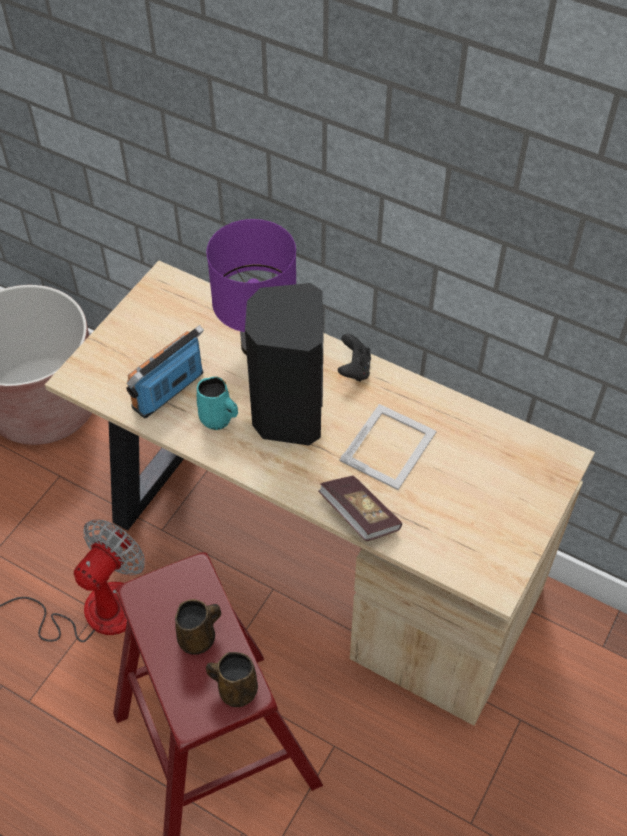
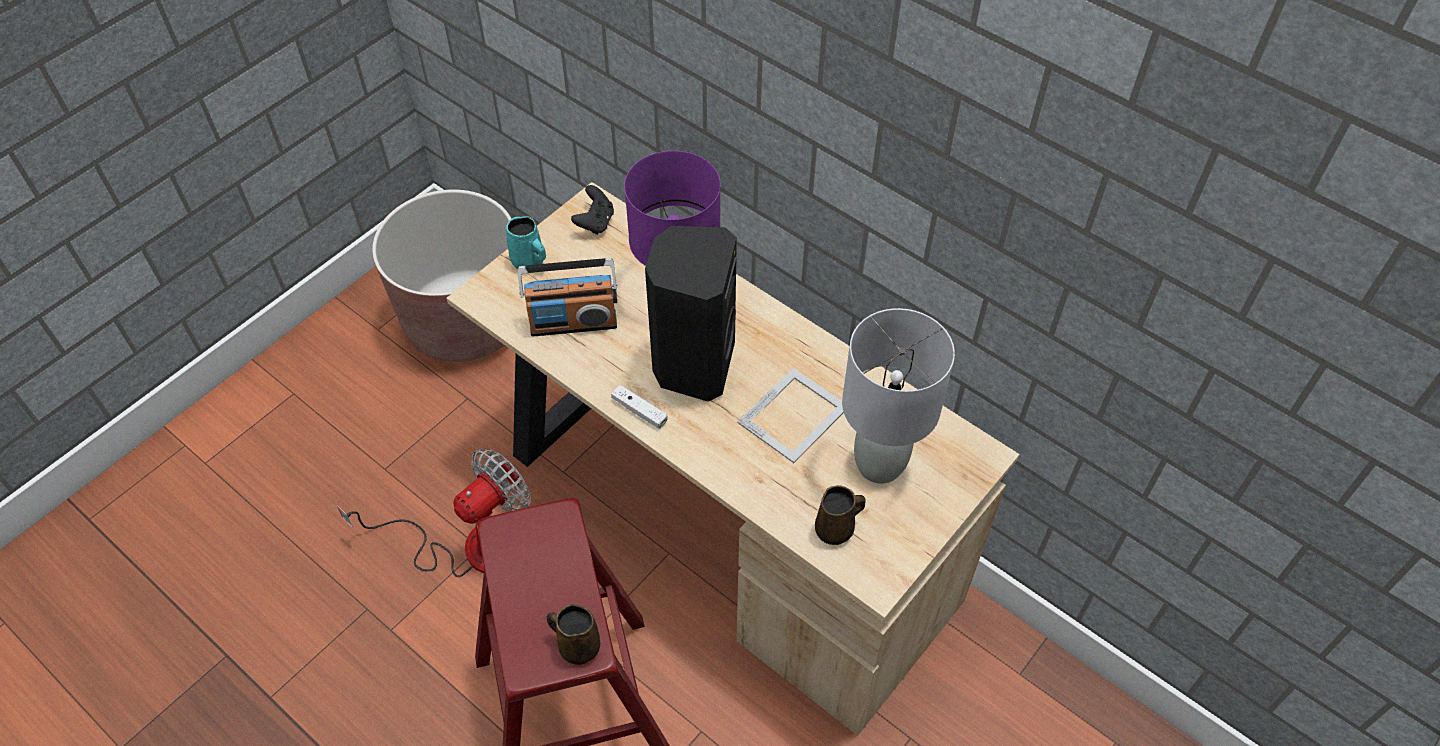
camera: 10 degrees right, 0 degrees up
radio [127,325,204,419] -> radio turned 150 degrees counterclockwise [518,258,617,336]
brown mug [175,599,221,655] -> brown mug moved to [815,485,866,545]
turquoise mug [197,376,238,430] -> turquoise mug moved to [506,216,546,269]
book [318,476,402,541] -> none
black game controller [338,334,371,382] -> black game controller moved to [571,185,614,235]
none -> white game controller [611,385,668,429]
none -> grey table lamp [842,308,955,484]

